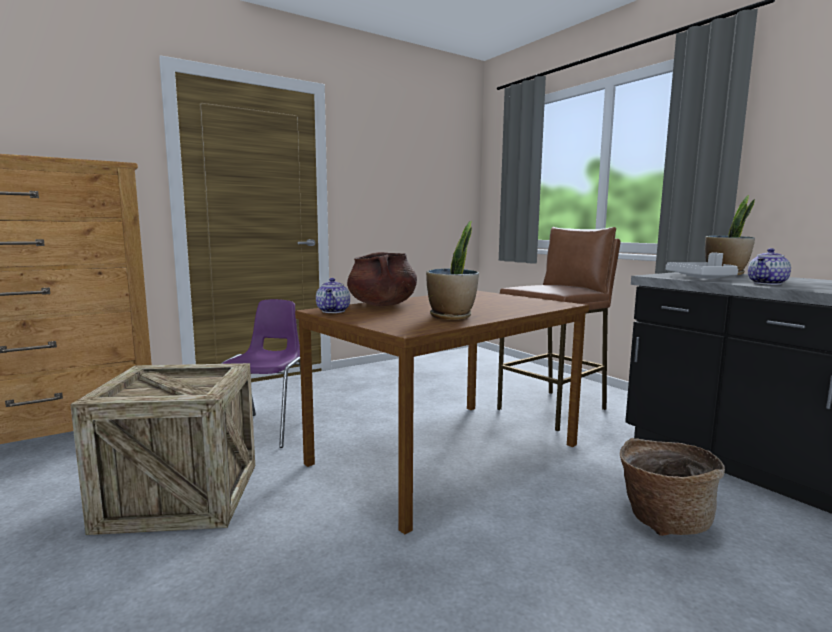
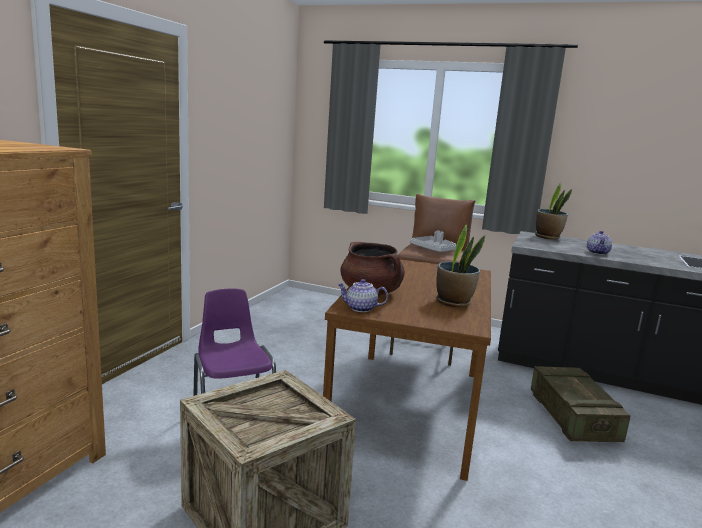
camera: 35 degrees left, 5 degrees up
teapot [316,278,350,313] -> teapot turned 135 degrees clockwise [337,279,388,312]
basket [620,438,725,536] -> crate [531,366,631,442]
grey tray [666,253,738,279] -> grey tray moved to [411,230,456,252]

